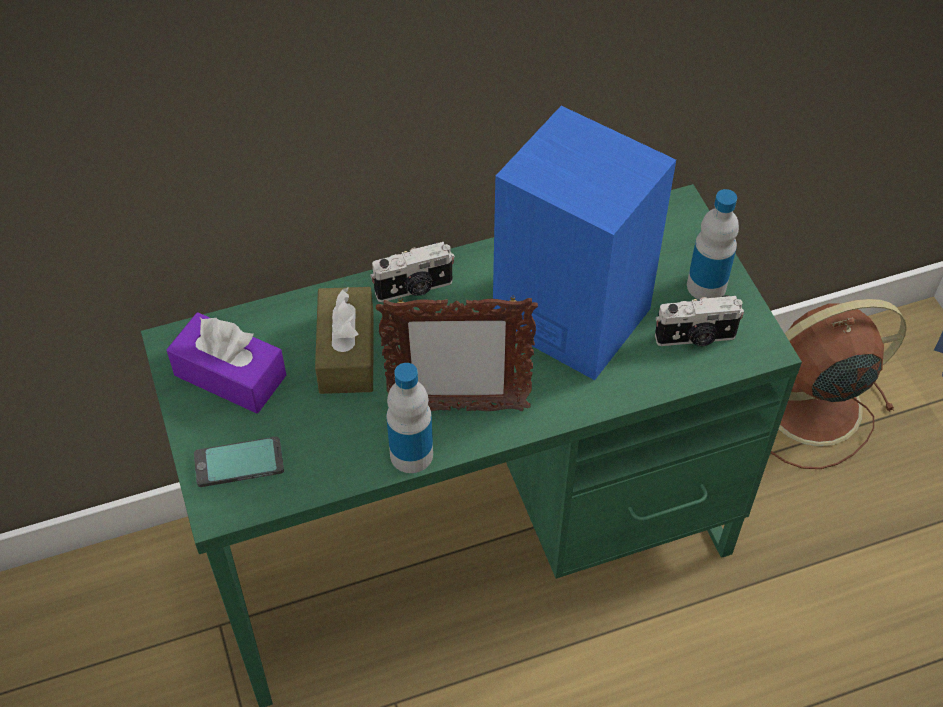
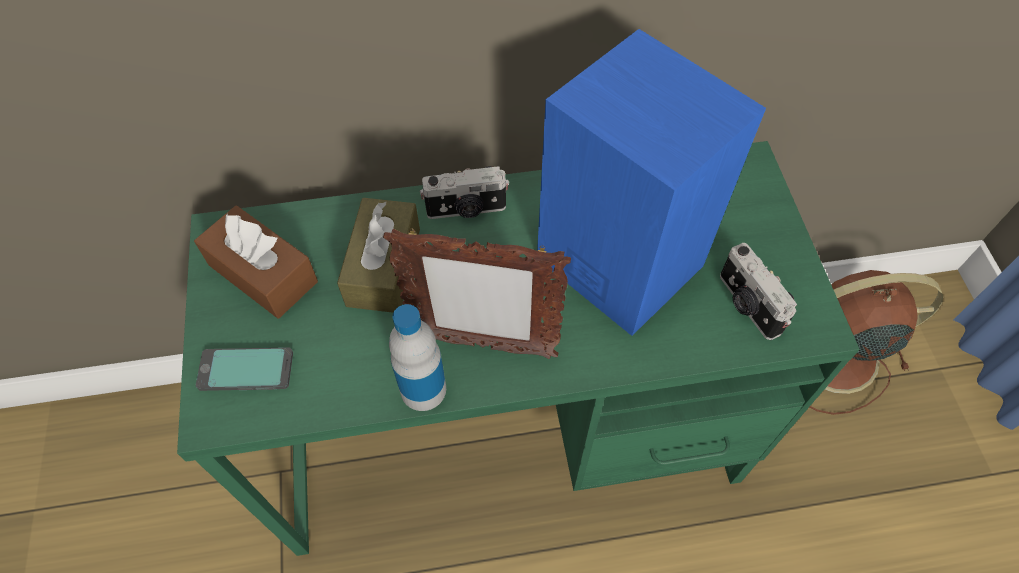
camera: 10 degrees right, 5 degrees up
purple tissue box [166,312,286,413] -> brown tissue box [194,206,318,318]
camera [655,295,744,346] -> camera turned 60 degrees clockwise [720,243,797,340]
bottle [687,189,739,300] -> none

